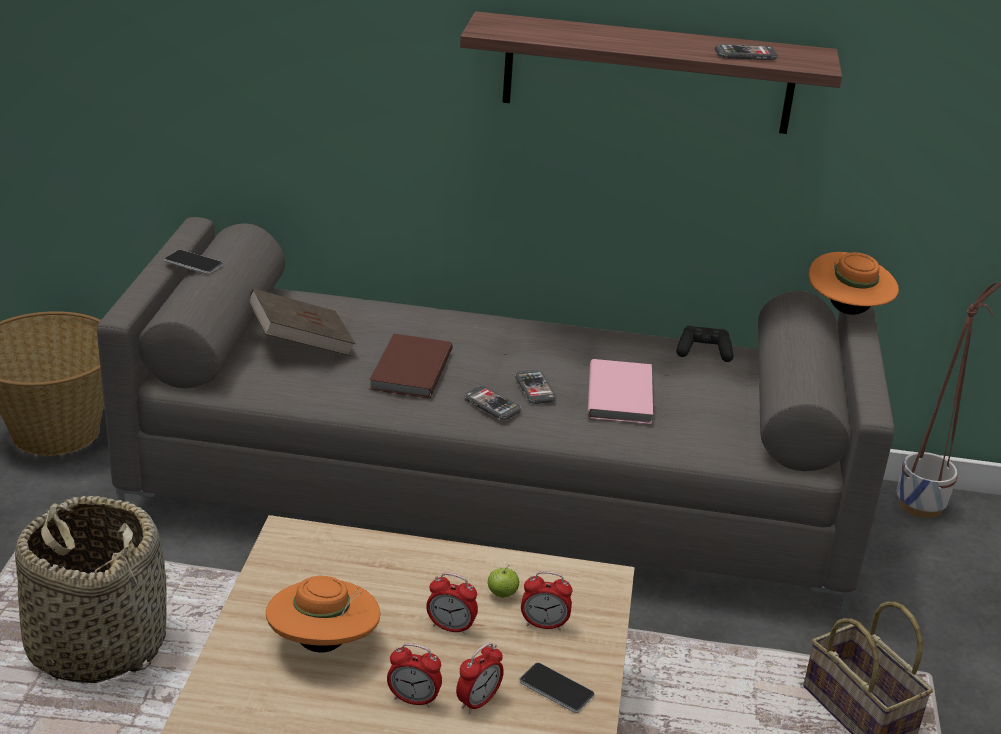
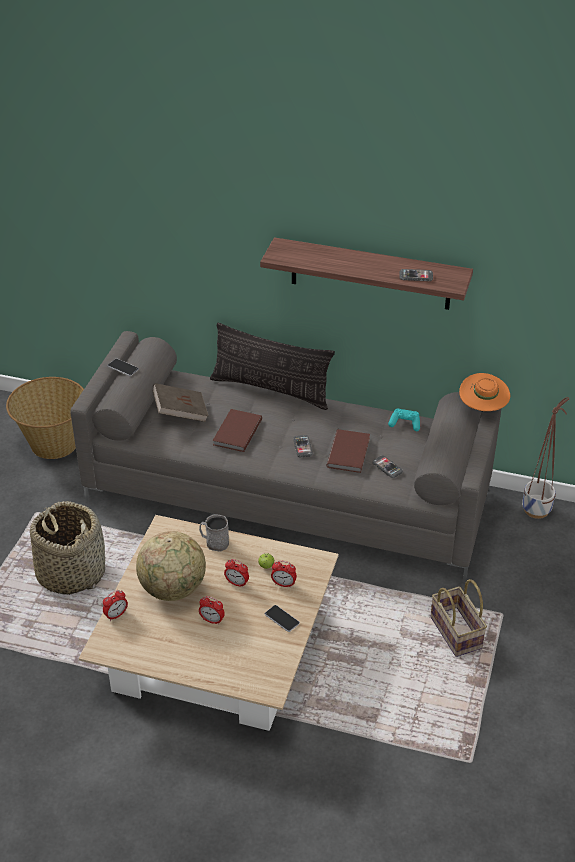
camera: 10 degrees right, 10 degrees up
orange hat [266,576,380,653] -> globe [136,531,206,601]
alarm clock [456,642,504,714] -> alarm clock moved to [103,590,128,621]
phone [464,386,521,420] -> phone moved to [373,455,403,478]
pink book [588,359,653,424] -> brown book [327,429,370,473]
black game controller [676,326,733,362] -> turquoise game controller [388,409,420,431]
none -> grey mug [199,514,229,552]
none -> pillow [210,323,335,410]

